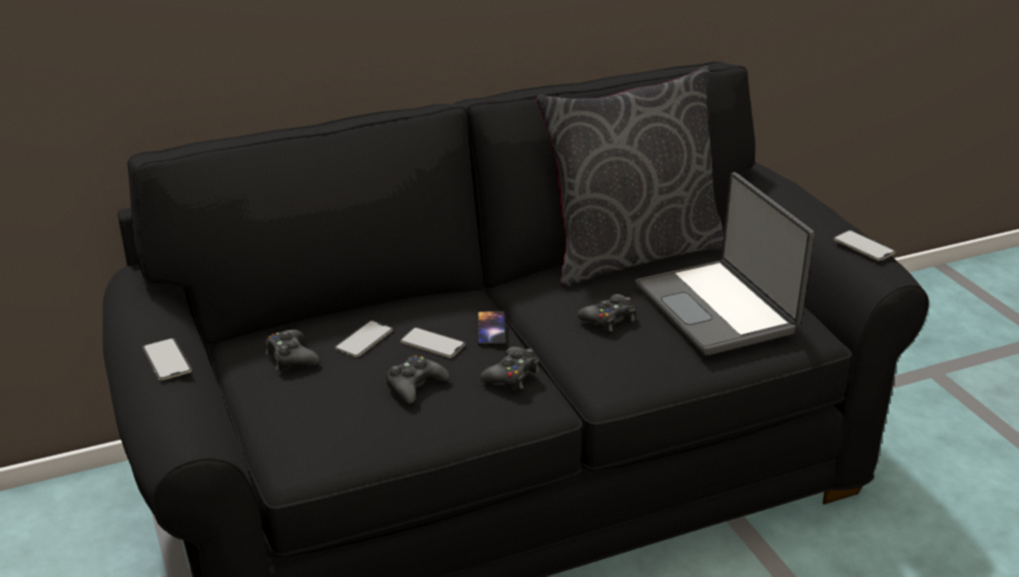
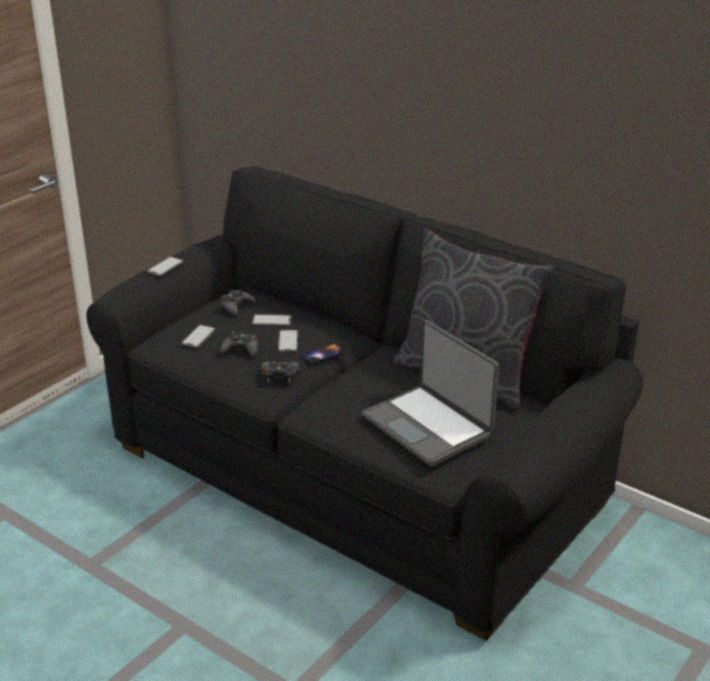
camera: 60 degrees right, 0 degrees up
black game controller [577,294,636,332] -> none
laptop [636,172,814,356] -> laptop turned 75 degrees counterclockwise [362,320,499,467]
phone [833,230,896,261] -> phone moved to [181,325,216,347]

